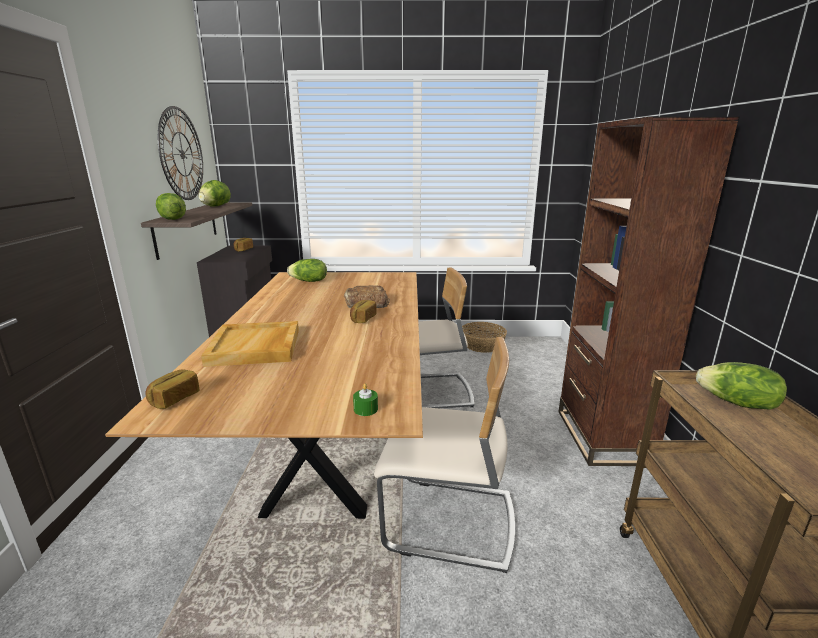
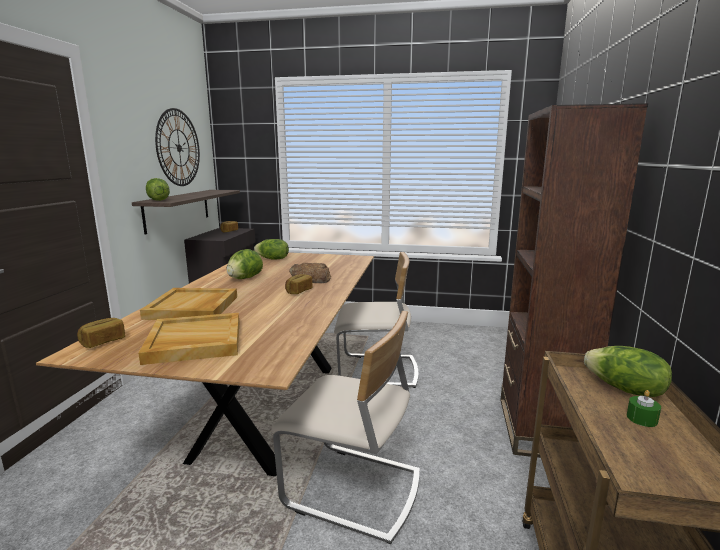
camera: 10 degrees right, 5 degrees down
lettuce [198,180,231,207] -> lettuce moved to [226,249,263,279]
green candle [353,384,378,416] -> green candle moved to [627,390,661,427]
basket [462,322,507,353] -> none
none -> beige tray [138,313,239,365]

